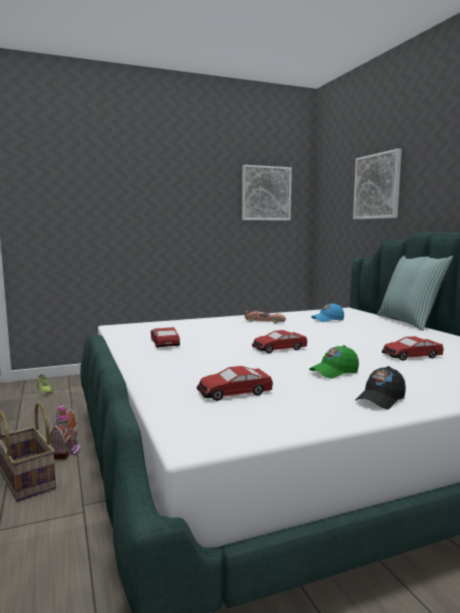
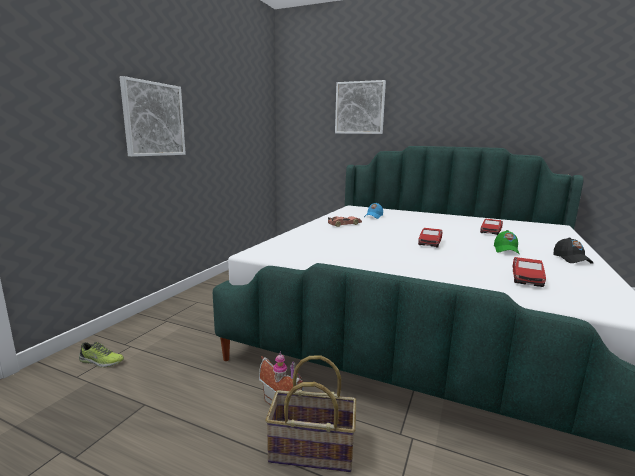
camera: 45 degrees left, 5 degrees up
toy car [151,327,180,348] -> none
picture [242,165,292,221] -> picture moved to [120,76,186,157]
pillow [377,255,453,331] -> none

